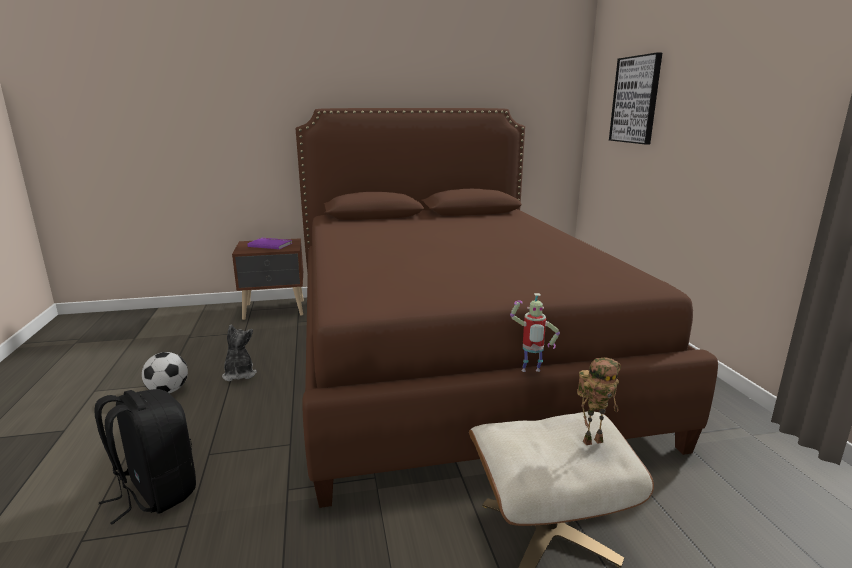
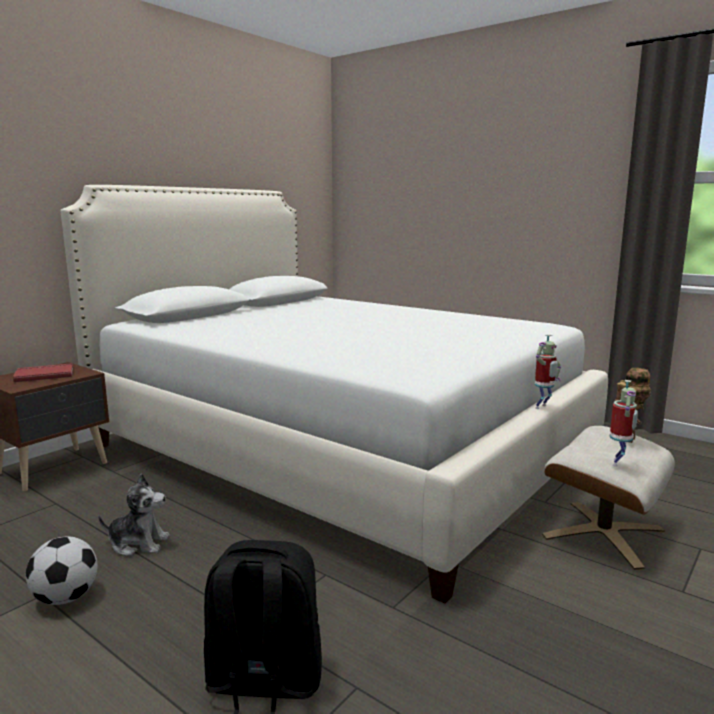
camera: 40 degrees left, 5 degrees down
plush toy [222,325,257,381] -> plush toy turned 150 degrees clockwise [98,474,170,556]
purple book [247,238,292,250] -> red book [13,363,73,382]
brown bed [296,108,718,508] -> white bed [61,185,608,604]
picture [609,52,662,144] -> none
none -> toy robot [610,380,638,467]

